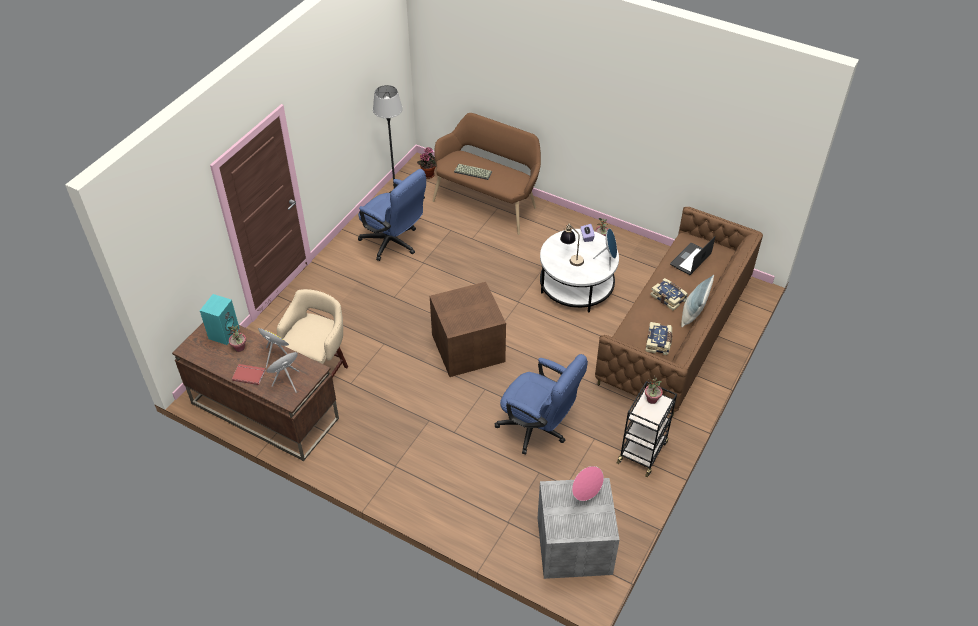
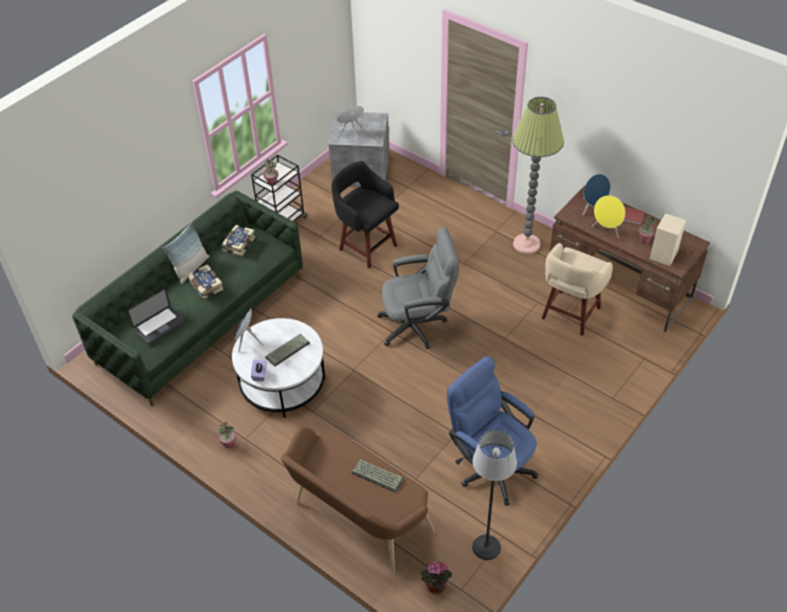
camera: 170 degrees left, 0 degrees up
turquoise speaker [200,294,240,345] -> beige speaker [650,213,686,266]
brown storage box [430,282,506,377] -> grey office chair [377,227,459,349]
blue office chair [495,354,588,455] -> black stool [331,161,399,269]
table lamp [560,223,584,266] -> keyboard [265,334,310,367]
brown sofa [595,207,763,417] -> green sofa [72,191,303,406]
none -> floor lamp [512,97,564,254]

